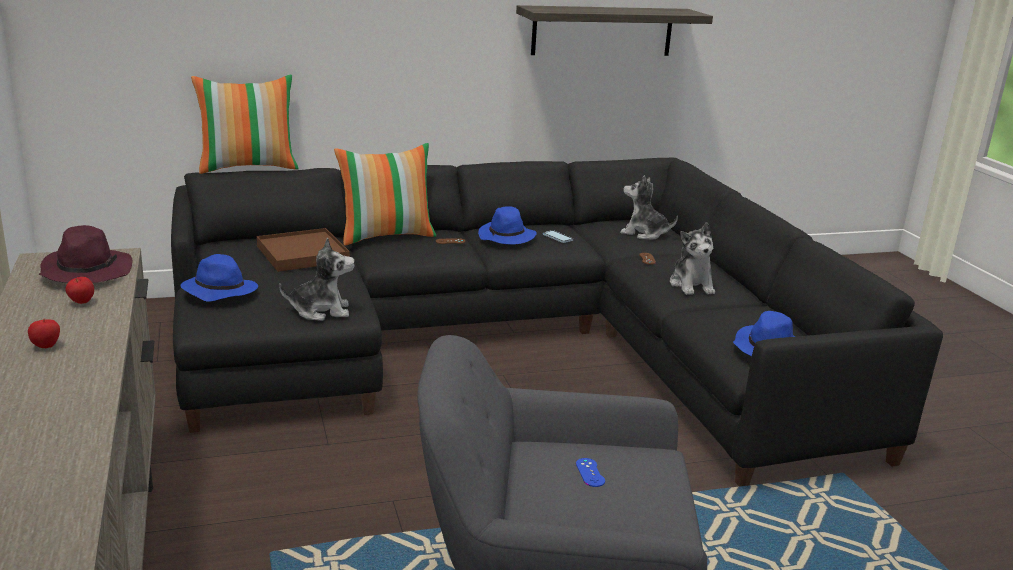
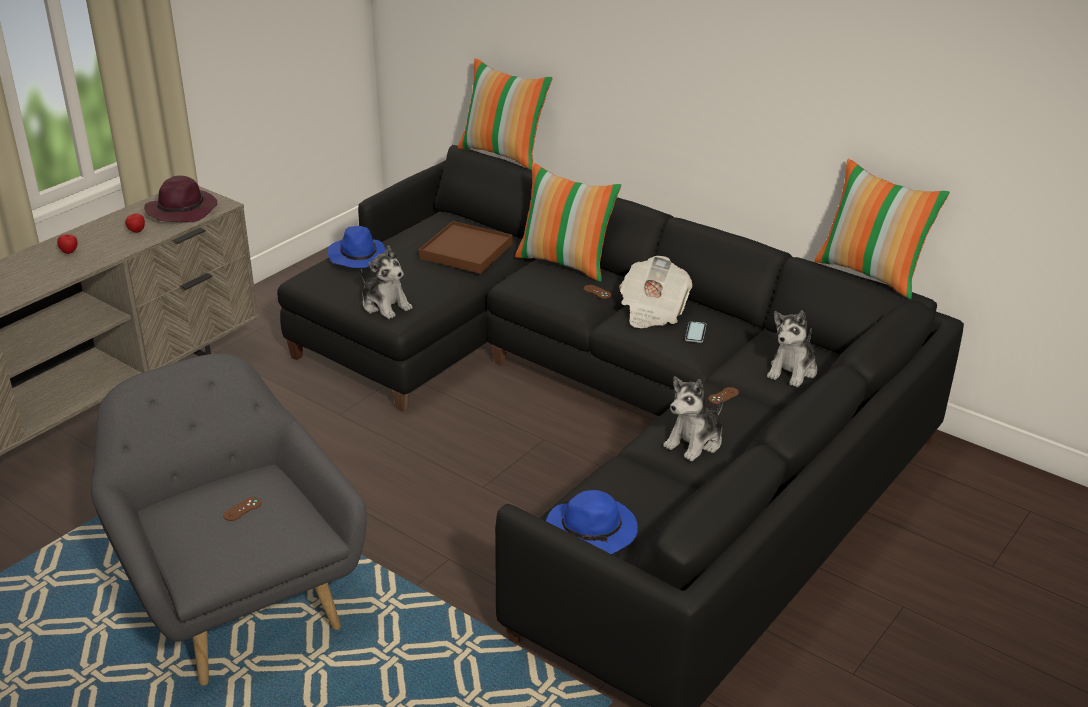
camera: 55 degrees right, 10 degrees up
blue hat [478,206,537,245] -> newspaper [619,256,692,328]
shelf [516,5,713,56] -> none
blue game controller [576,458,605,487] -> brown game controller [223,497,261,521]
plush toy [620,175,678,240] -> plush toy turned 135 degrees counterclockwise [767,310,817,387]
none -> pillow [814,159,950,299]

